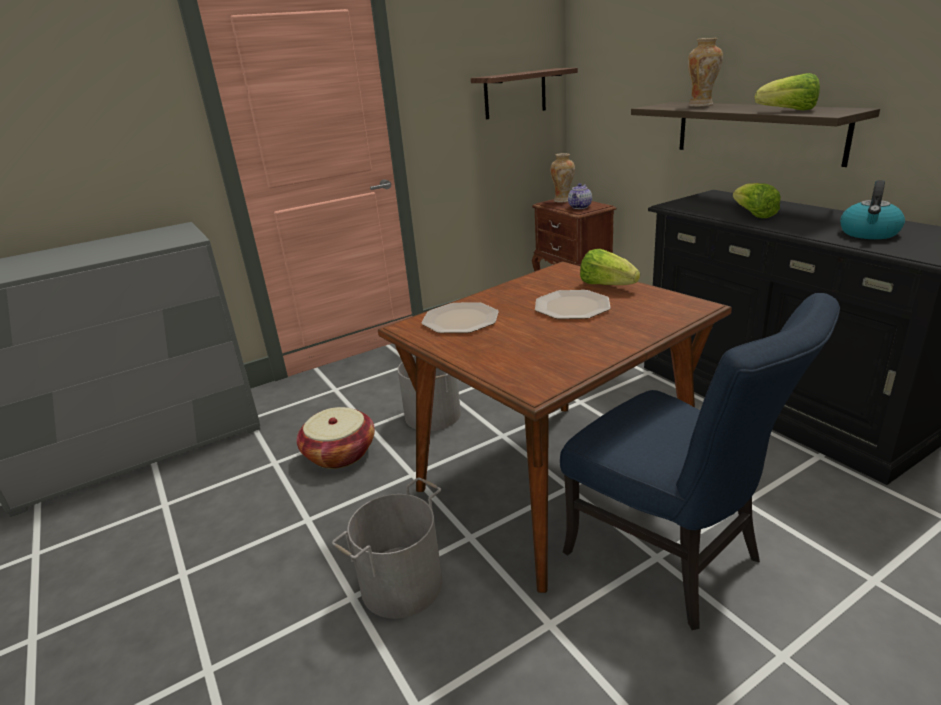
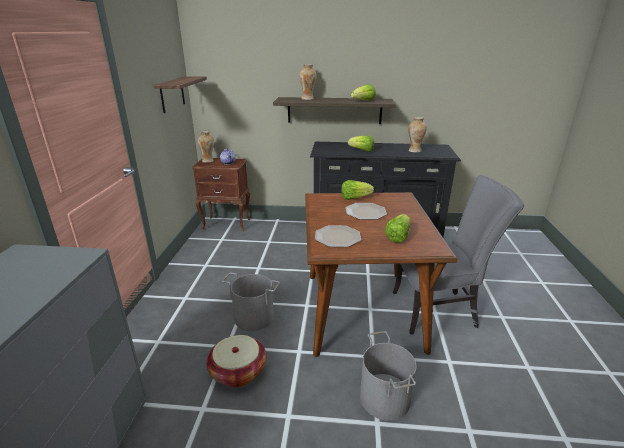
camera: 55 degrees left, 0 degrees up
blue chair [560,293,840,630] -> grey chair [393,175,525,335]
kettle [840,180,905,239] -> vase [408,117,427,153]
none -> lettuce [385,214,410,243]

